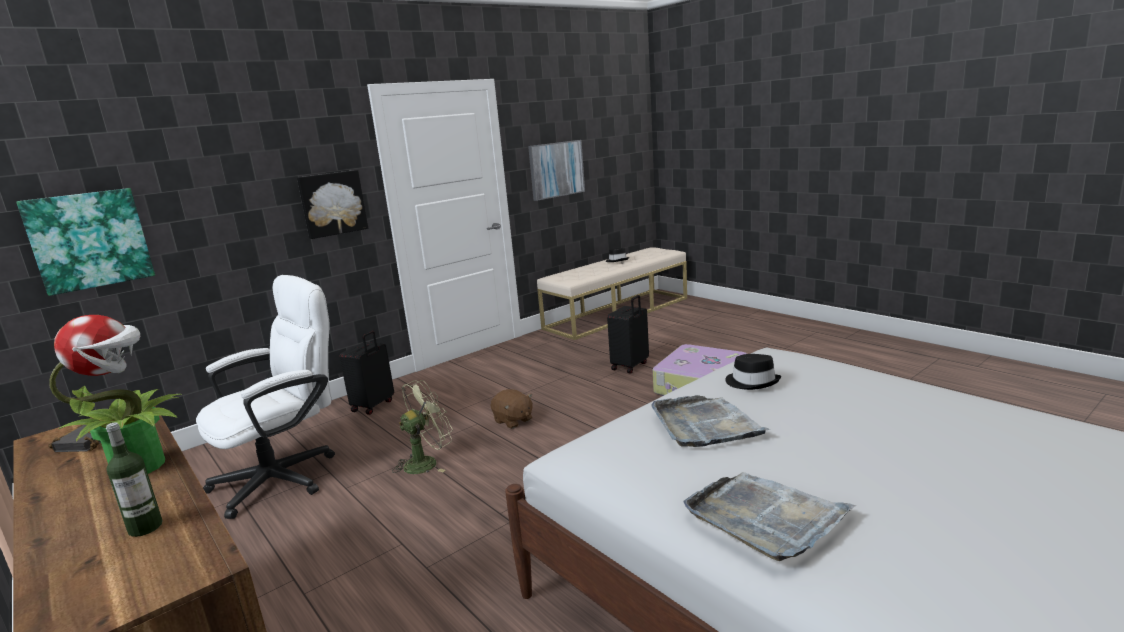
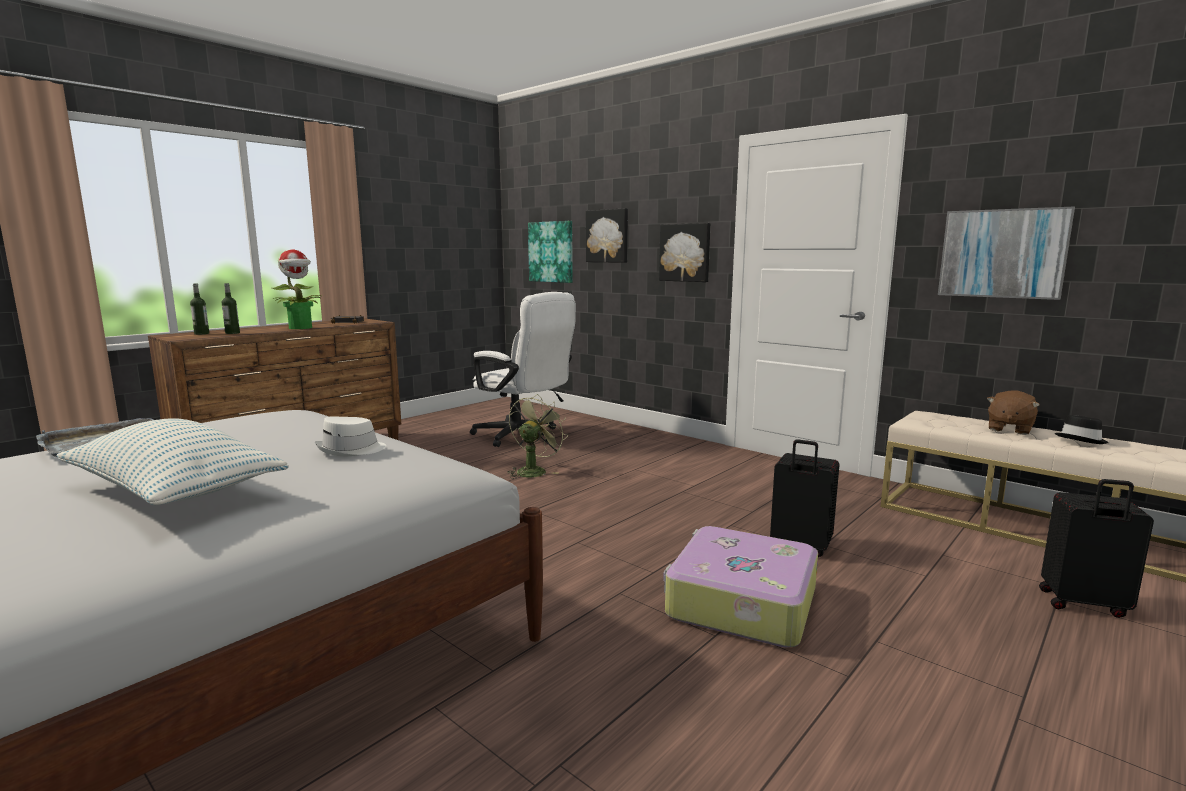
camera: 80 degrees right, 5 degrees down
black suitcase [339,331,394,415] -> black suitcase moved to [1039,479,1154,618]
green fan [392,380,453,474] -> green fan turned 105 degrees counterclockwise [507,394,568,479]
brown plush toy [491,389,533,429] -> brown plush toy moved to [987,390,1040,435]
grey tray [651,395,770,447] -> none
black hat [725,354,781,390] -> white hat [315,417,386,456]
none -> pillow [57,418,289,505]
none -> bottle [190,284,209,335]
none -> picture [586,208,628,263]

